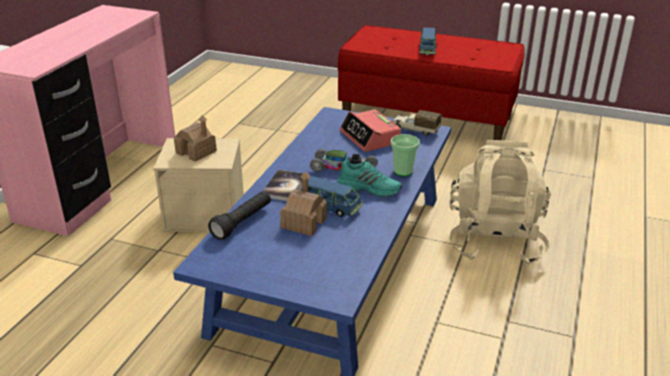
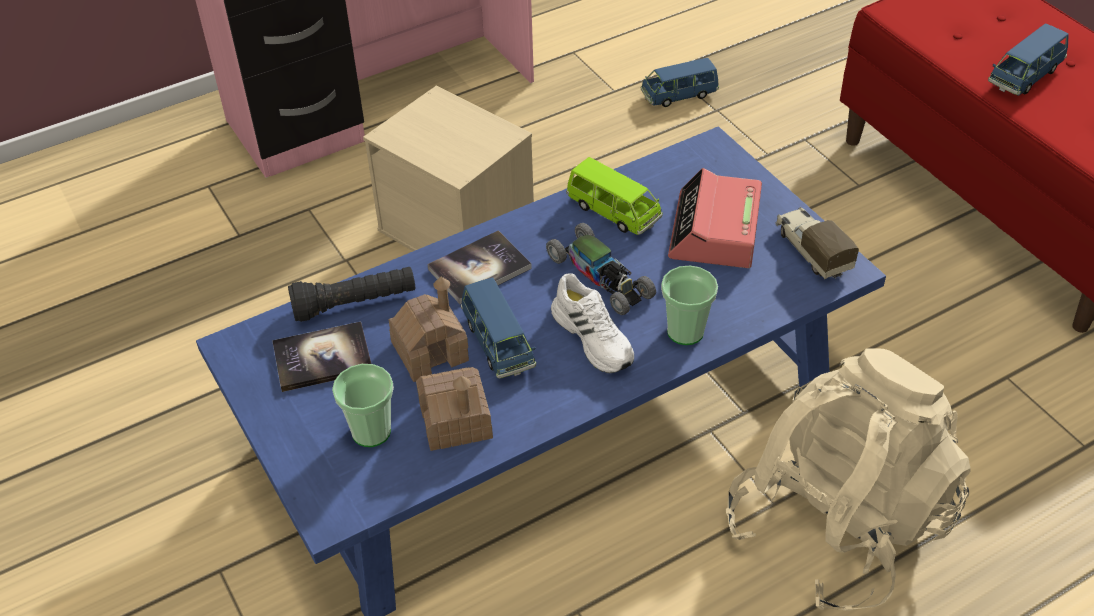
camera: 40 degrees right, 15 degrees up
toy house [174,115,217,162] -> toy house moved to [416,367,493,451]
turquoise shoe [337,160,402,197] -> white shoe [551,274,634,373]
none -> book [272,321,371,392]
none -> cup [332,364,394,447]
none -> green toy car [566,157,663,235]
none -> blue toy car [641,58,719,107]

